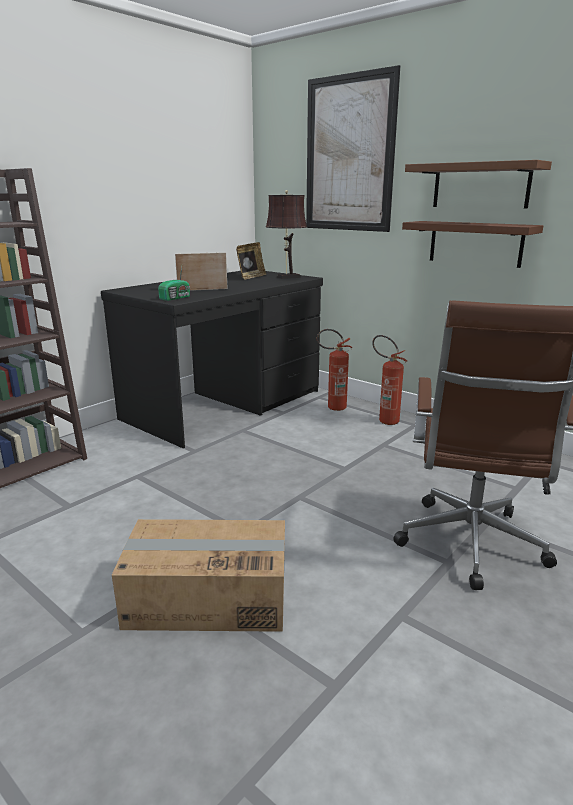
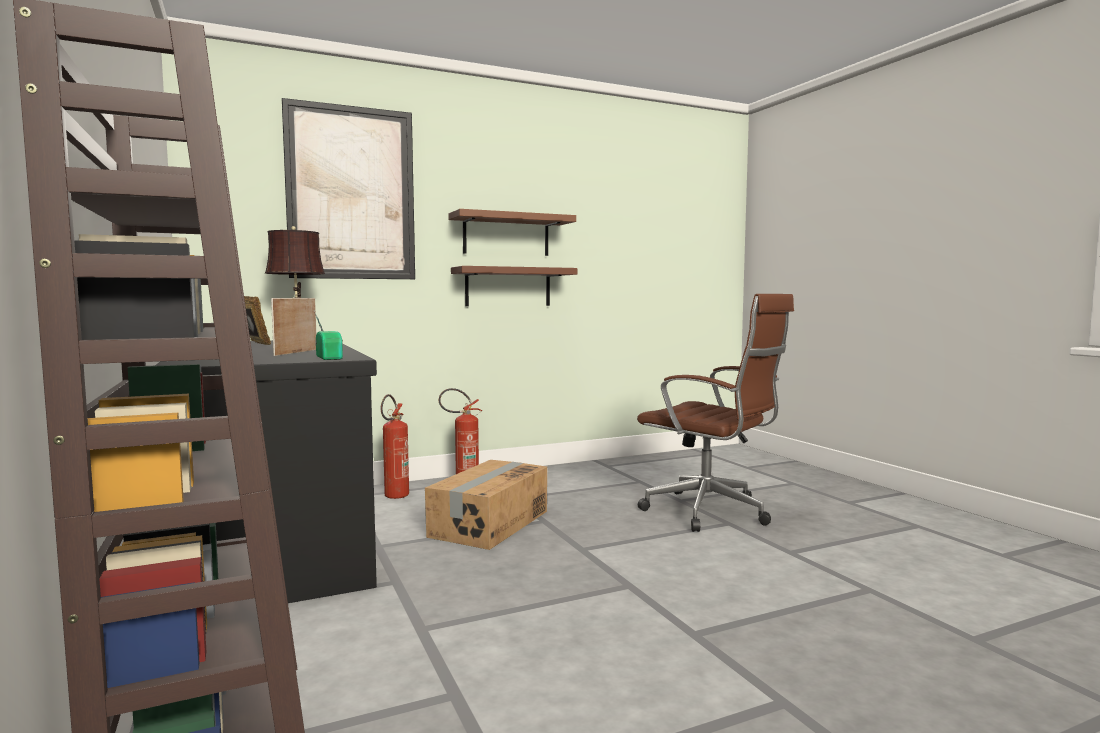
camera: 65 degrees left, 15 degrees down
cardboard box [112,519,285,632] -> cardboard box moved to [425,460,547,550]

